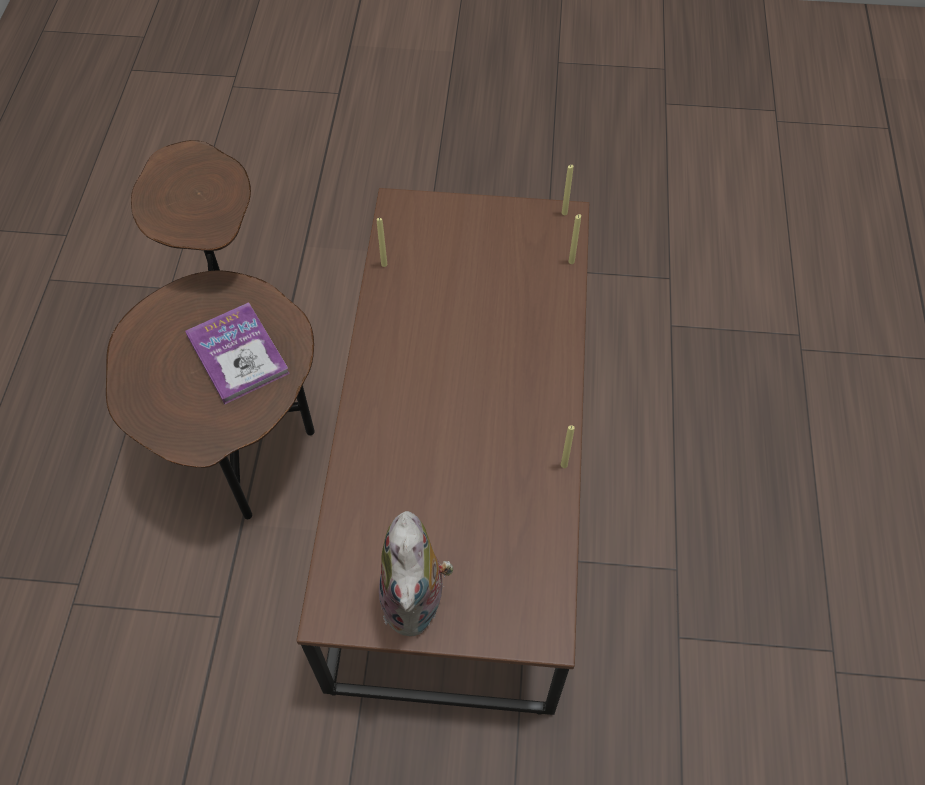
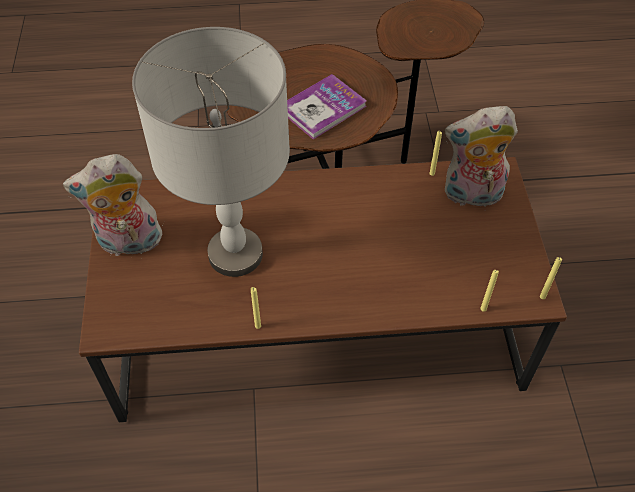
camera: 80 degrees right, 5 degrees down
none -> grey table lamp [132,27,290,277]
none -> plush toy [445,106,518,209]

